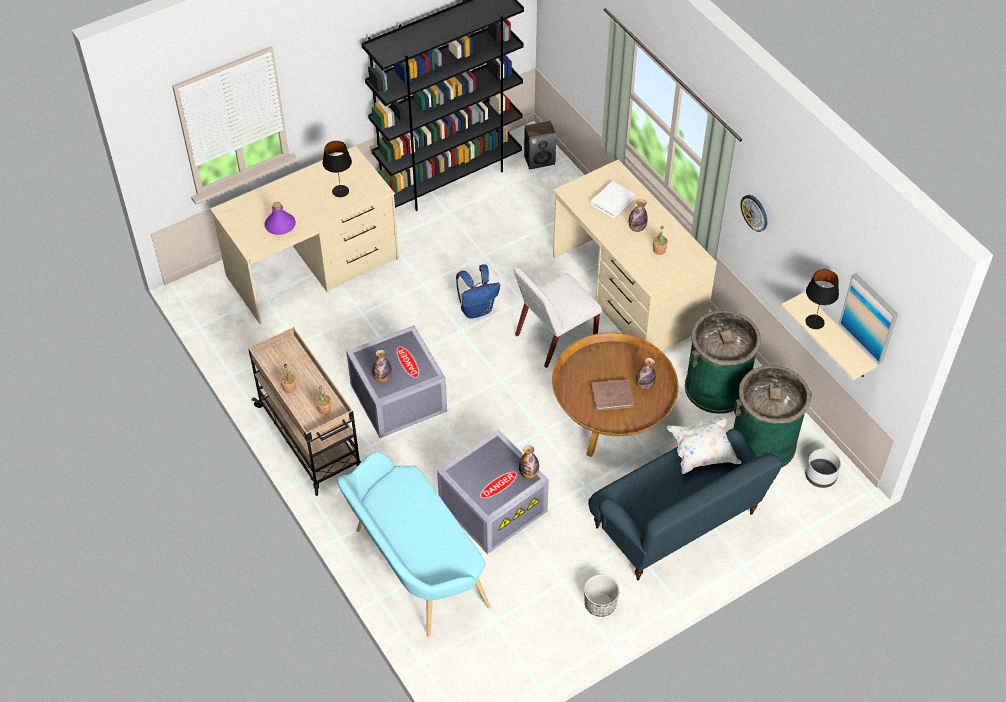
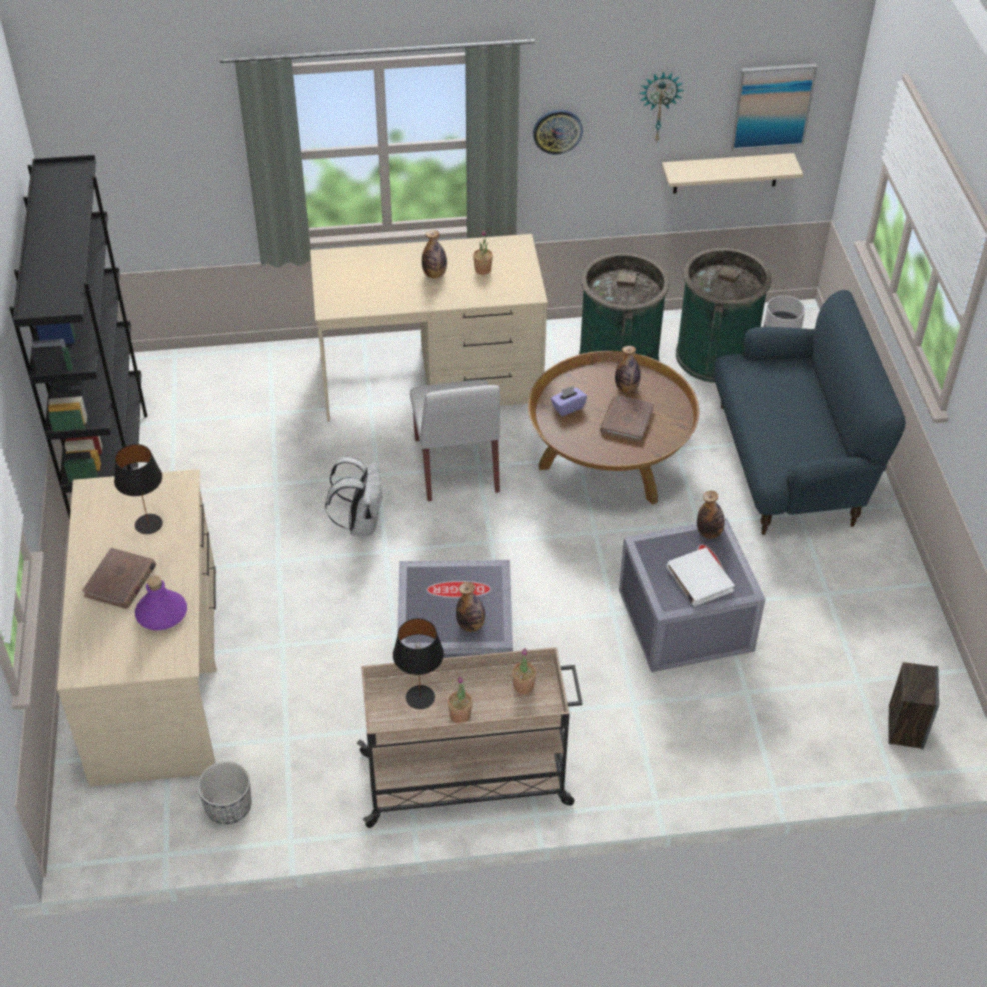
camera: 65 degrees left, 5 degrees down
turquoise bench [337,452,490,637] -> none
blue backpack [456,264,500,318] -> white backpack [325,457,382,536]
speaker [524,121,556,170] -> speaker moved to [889,662,939,749]
planter [584,574,620,617] -> planter moved to [197,761,252,824]
white book [590,182,636,219] -> white book moved to [666,547,735,606]
white pillow [667,418,741,474] -> none
black table lamp [805,269,839,329] -> black table lamp moved to [393,618,444,709]
none -> brown book [82,548,156,609]
none -> purple tissue box [551,385,587,416]
none -> wall clock [639,71,684,143]

